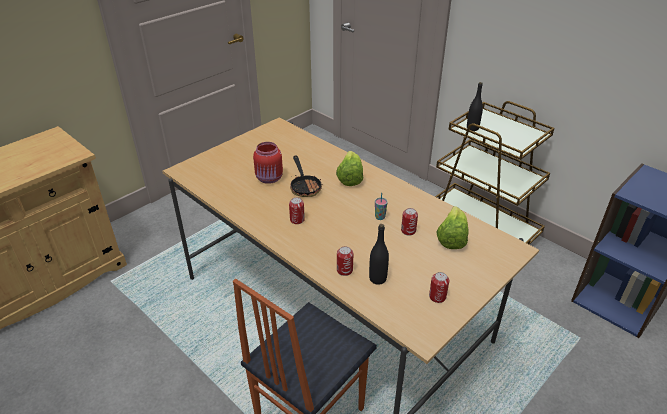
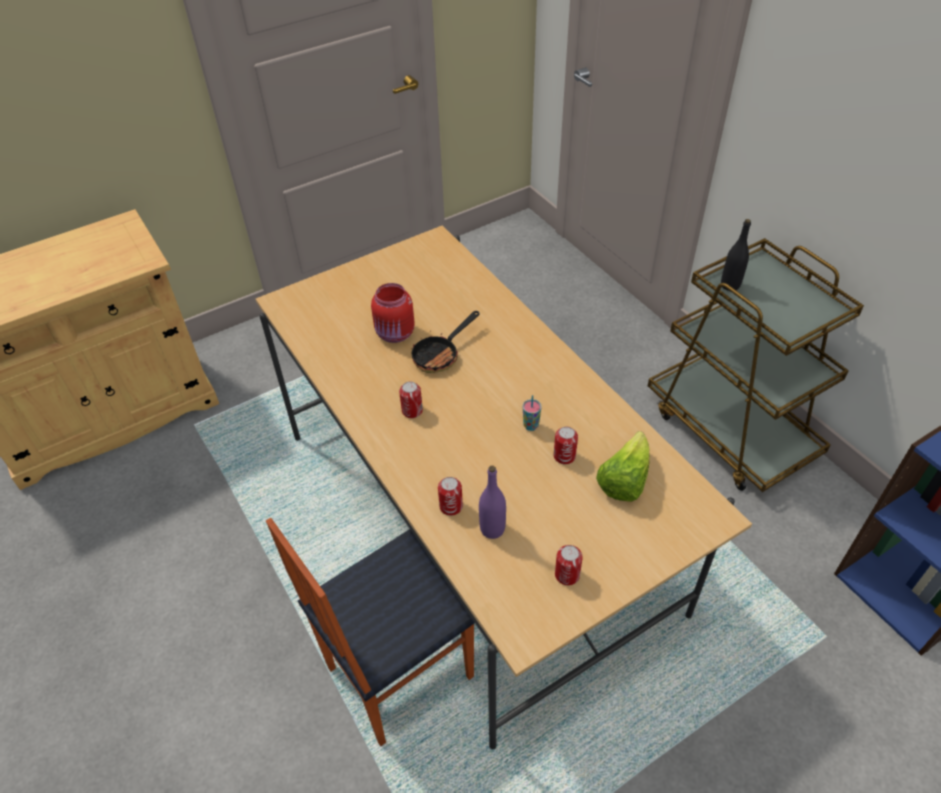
camera: 15 degrees right, 10 degrees up
frying pan [290,155,323,197] -> frying pan turned 45 degrees clockwise [411,311,480,373]
lettuce [336,151,364,186] -> none
black bottle [369,224,389,285] -> purple bottle [479,466,506,539]

